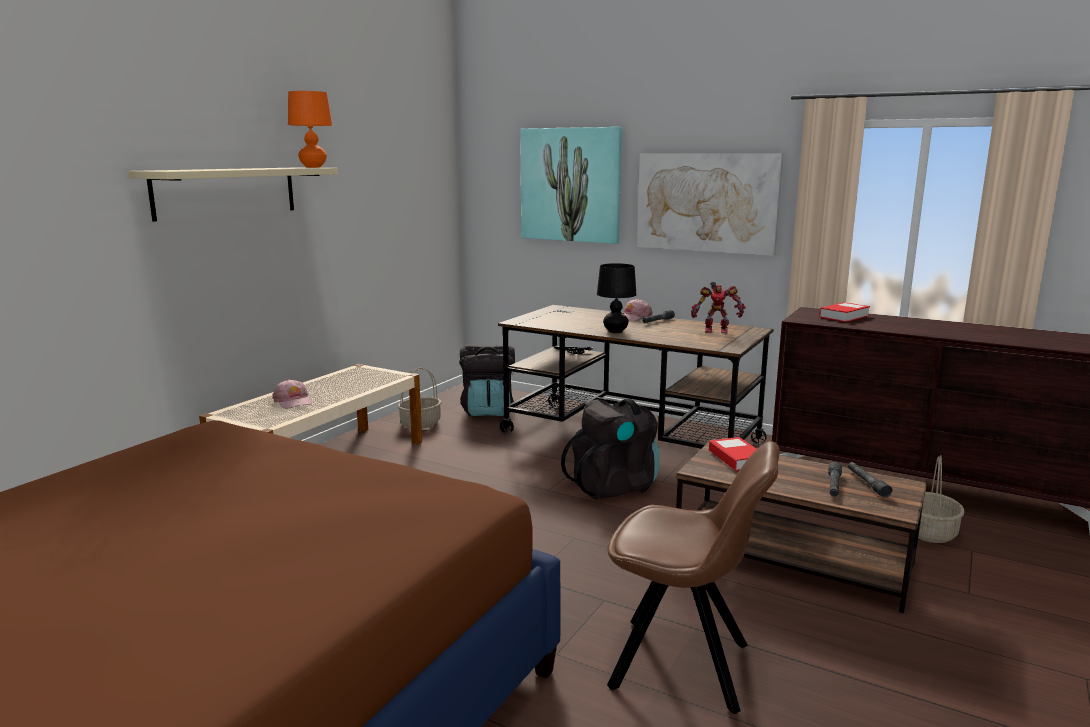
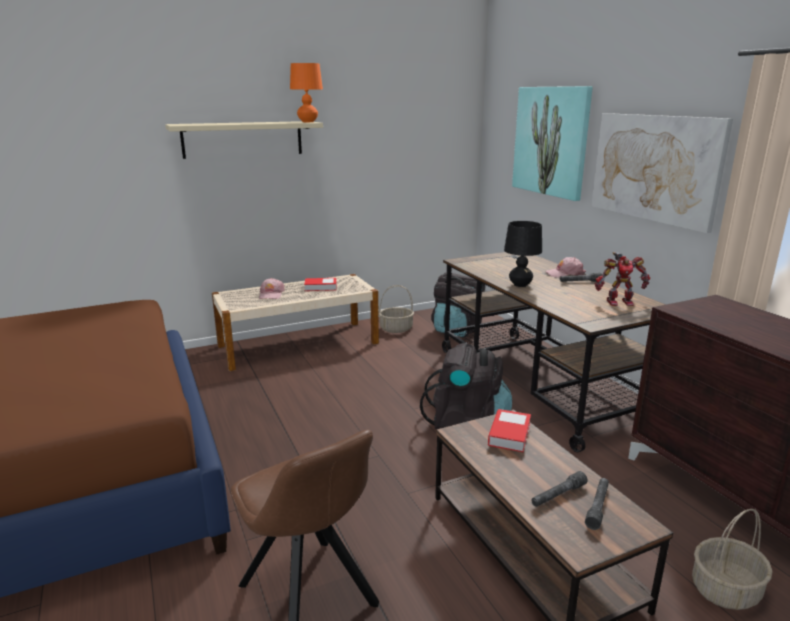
camera: 35 degrees right, 5 degrees up
toy robot [691,282,745,333] -> toy robot turned 45 degrees counterclockwise [595,252,650,306]
book [819,302,870,322] -> book moved to [304,278,337,291]

